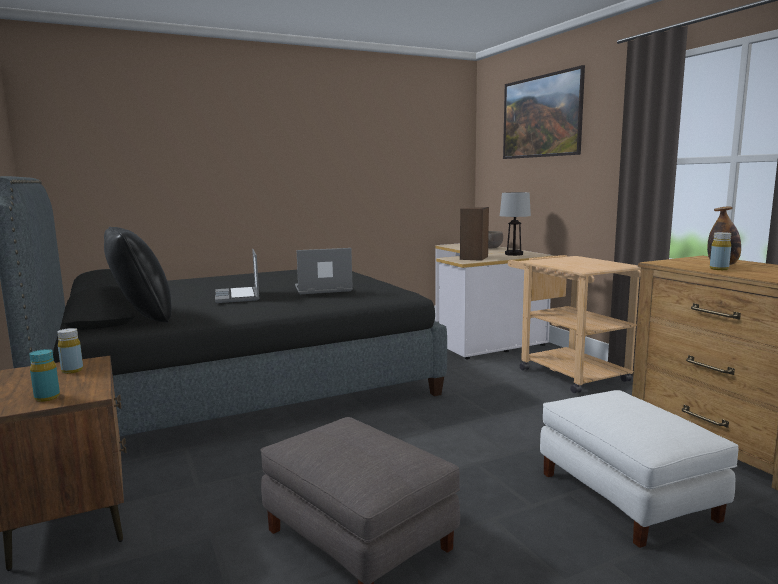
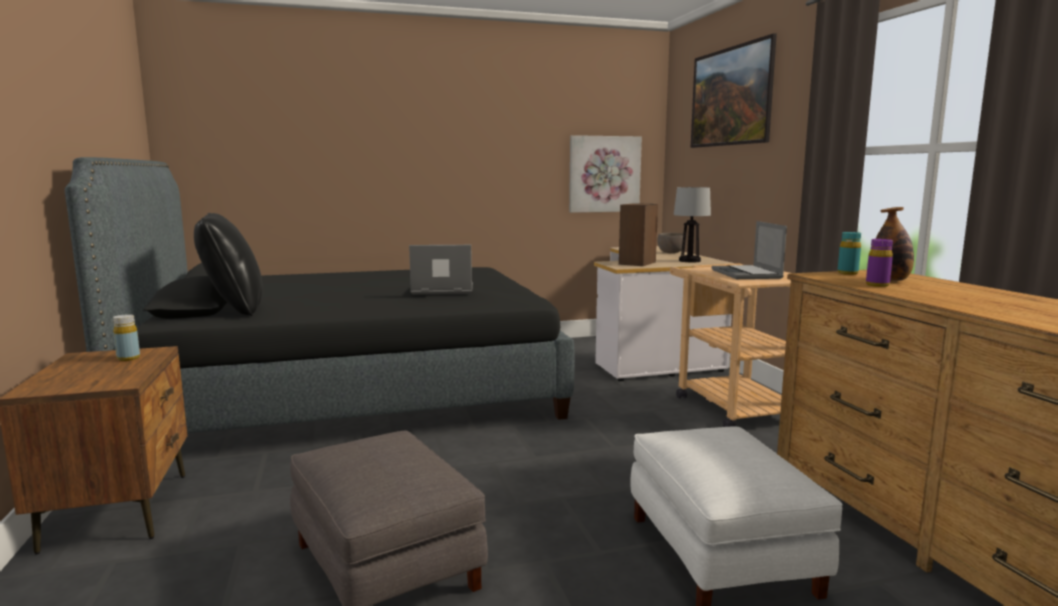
camera: 10 degrees right, 0 degrees up
turquoise bottle [29,349,60,402] -> turquoise bottle moved to [838,232,861,275]
laptop [215,249,259,303] -> laptop moved to [712,221,787,279]
yellow bottle [710,232,731,270] -> purple bottle [866,239,893,287]
none -> picture [569,135,642,213]

